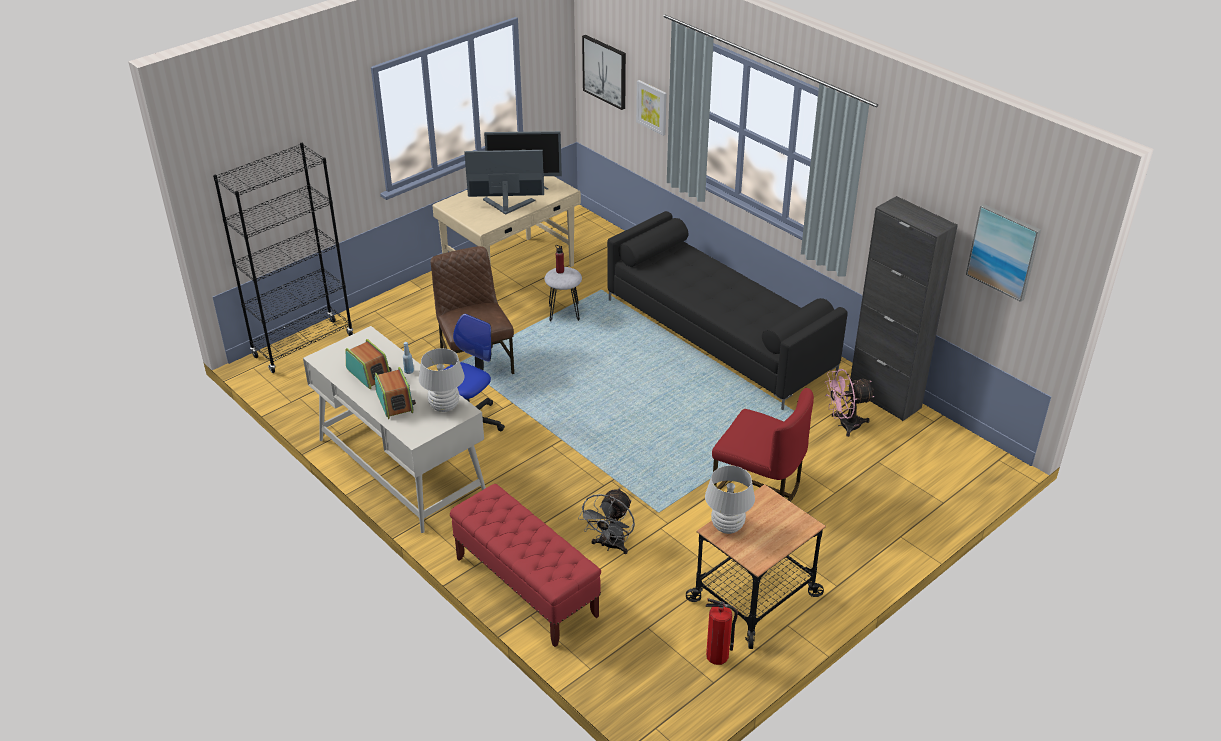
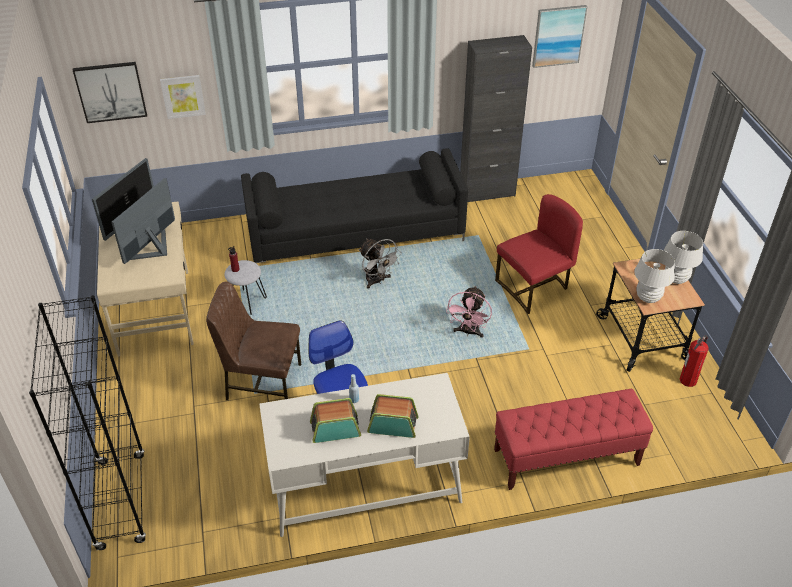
camera: 60 degrees left, 5 degrees up
white table lamp [419,348,465,412] -> white table lamp moved to [664,231,703,284]
grey fan [578,488,635,554] -> grey fan moved to [359,238,402,289]
pink fan [825,369,875,437] -> pink fan moved to [446,286,492,338]

